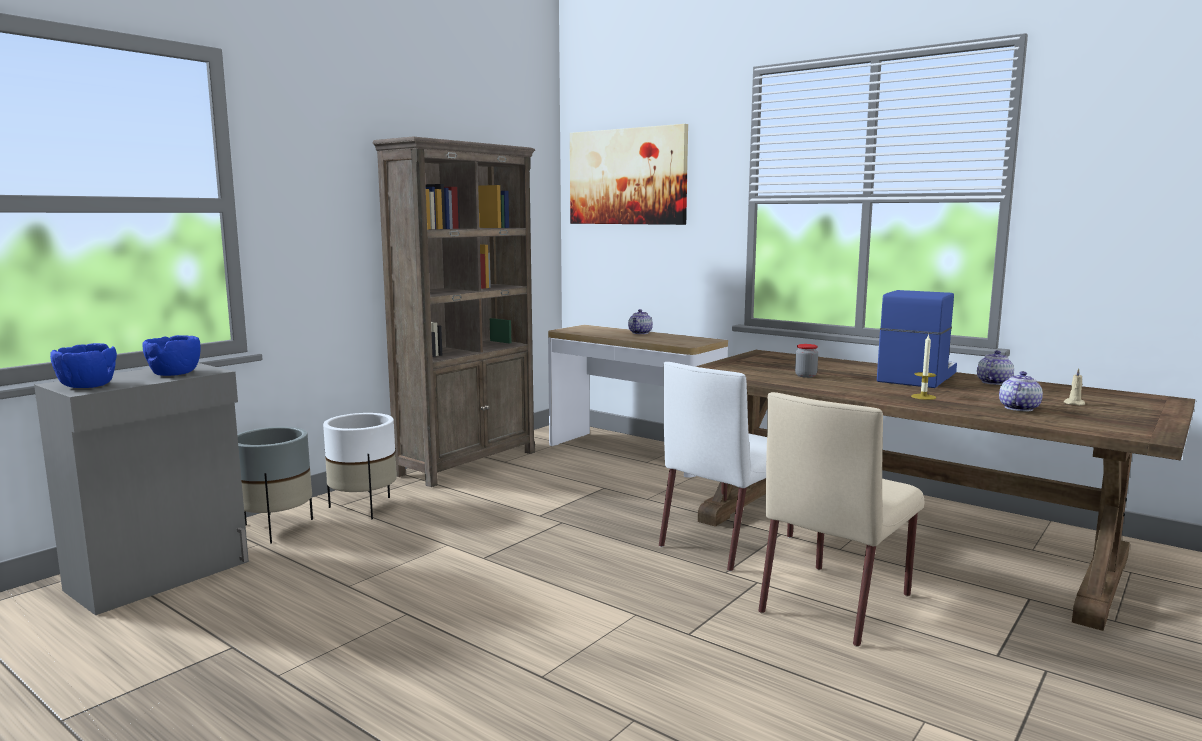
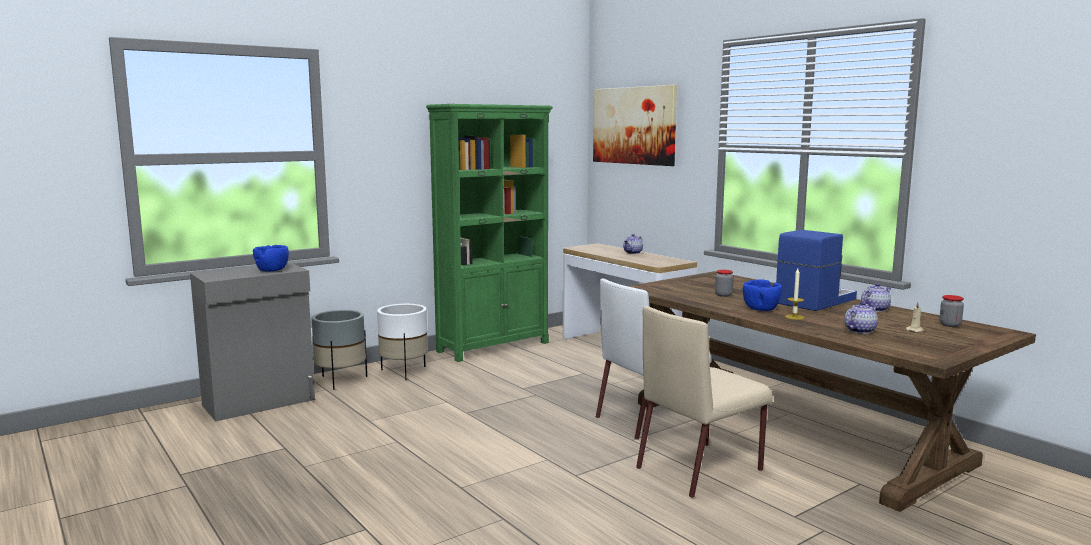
camera: 15 degrees right, 0 degrees up
blue bowl [50,343,117,388] -> blue bowl moved to [743,279,782,311]
brown bookcase [373,137,535,487] -> green bookcase [426,104,553,362]
none -> jar [939,295,964,327]

